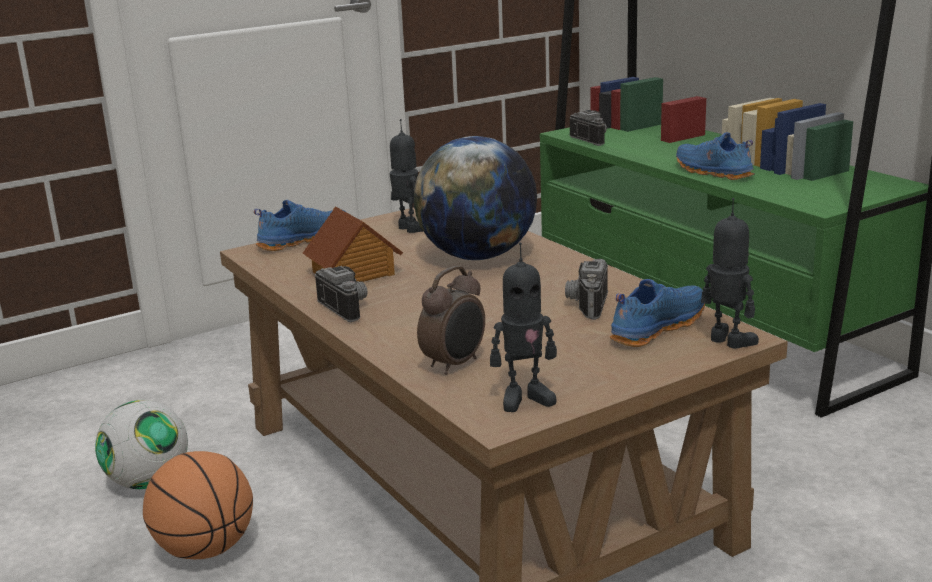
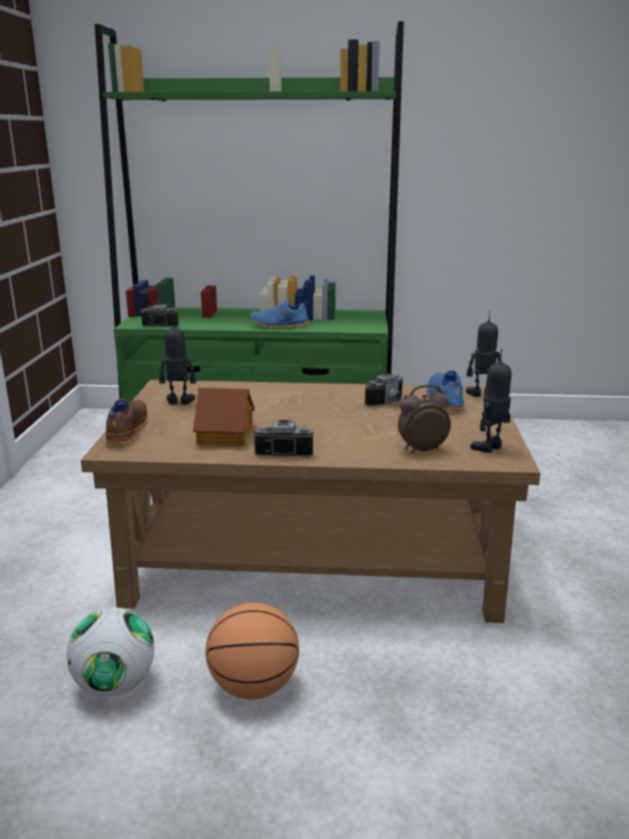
camera: 55 degrees left, 0 degrees up
blue shoe [254,200,347,251] -> brown shoe [105,399,148,445]
globe [414,136,537,260] -> none
alarm clock [417,266,485,375] -> alarm clock turned 90 degrees counterclockwise [398,384,451,453]
toy robot [490,243,557,412] -> toy robot turned 150 degrees counterclockwise [470,349,512,453]
camera [565,259,608,320] -> camera turned 90 degrees counterclockwise [365,373,403,406]

